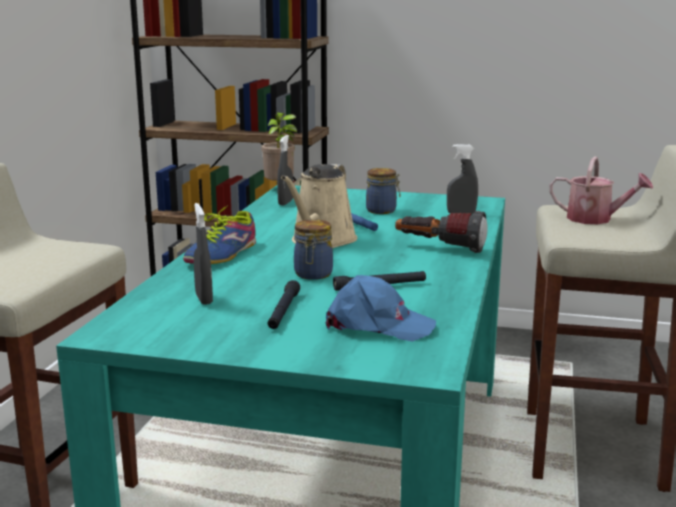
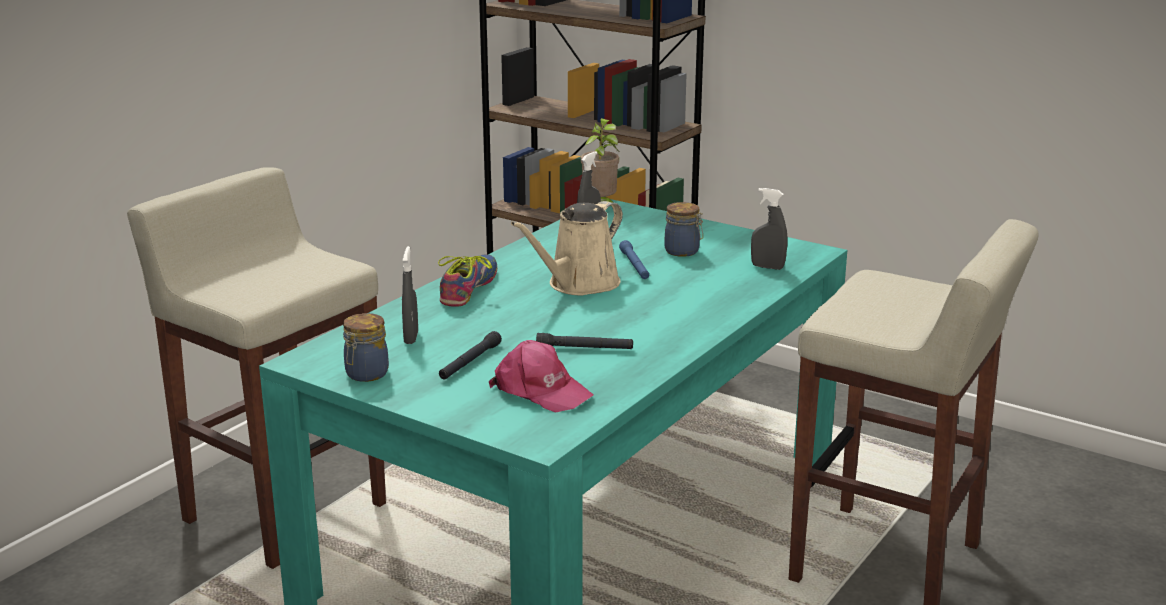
camera: 20 degrees right, 5 degrees up
shoe [183,205,256,264] -> shoe turned 150 degrees clockwise [438,254,497,307]
jar [294,219,333,280] -> jar moved to [343,313,389,382]
blue cap [325,275,436,342] -> pink cap [489,340,593,413]
flashlight [395,211,488,253] -> none
watering can [549,156,653,224] -> none

